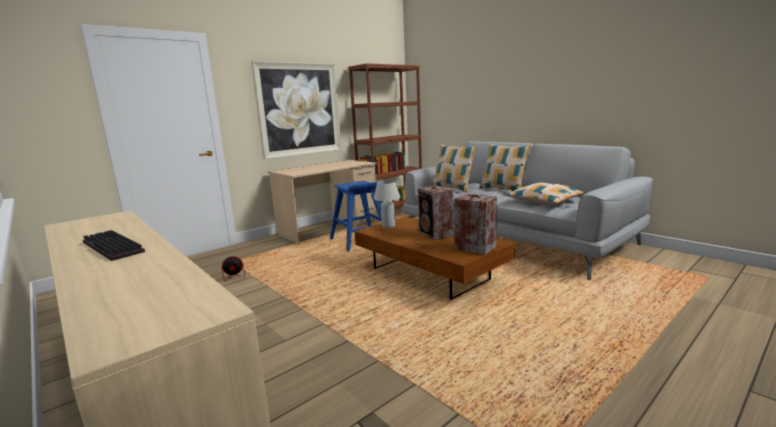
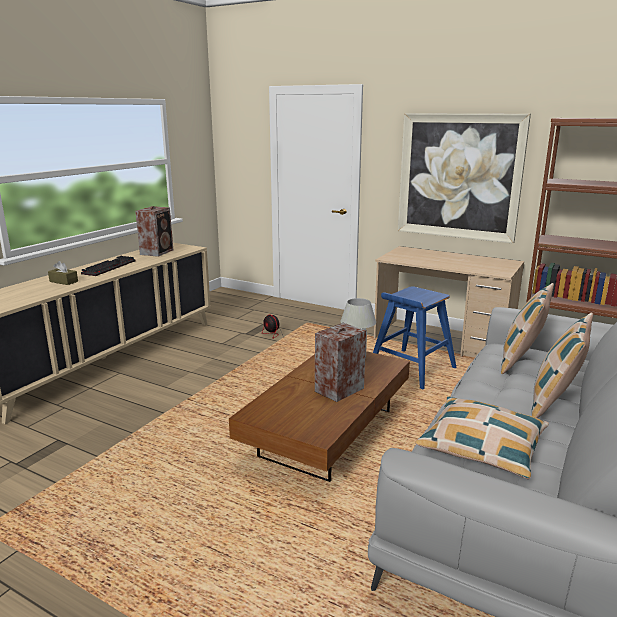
camera: 70 degrees right, 5 degrees up
speaker [454,194,497,255] -> speaker moved to [135,206,173,257]
none -> brown tissue box [48,261,78,285]

